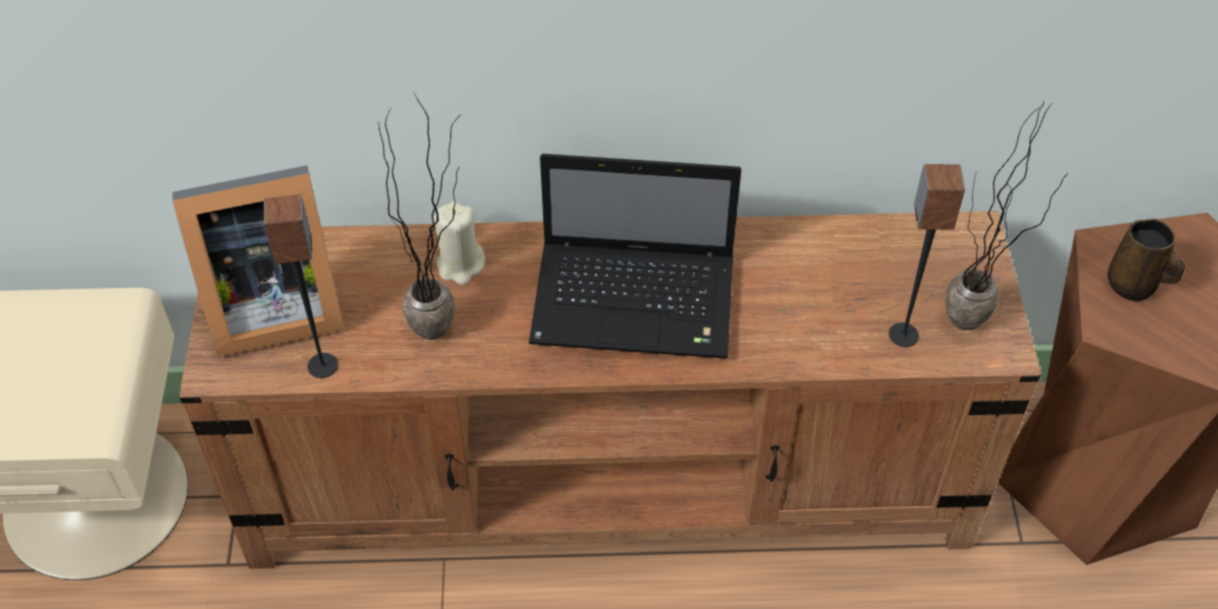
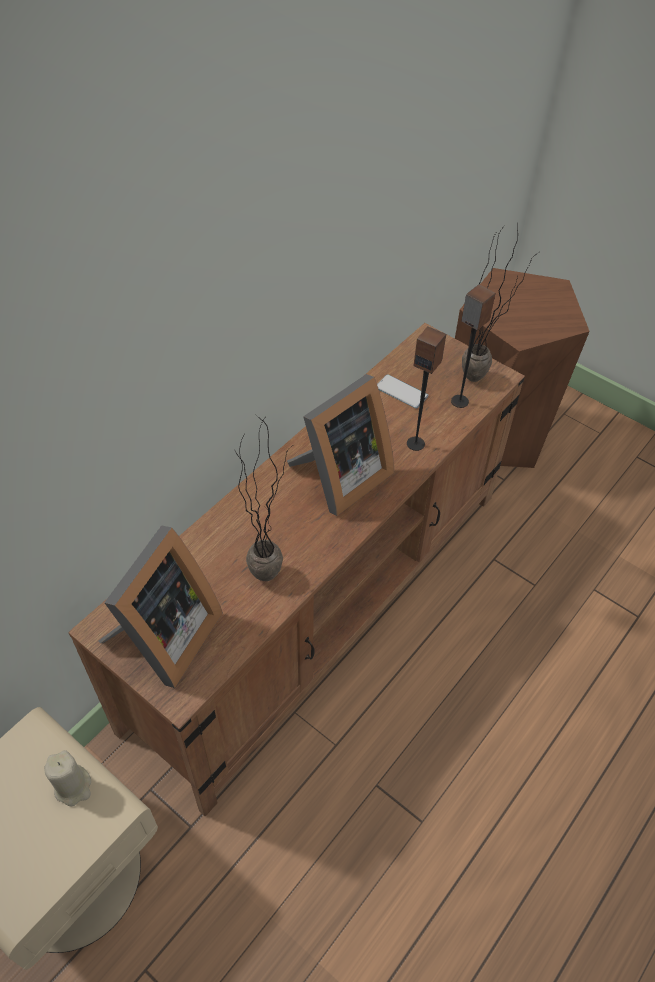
camera: 50 degrees left, 0 degrees up
speaker [264,194,338,378] -> speaker moved to [407,326,446,451]
beige candle [434,201,485,285] -> beige candle moved to [44,750,91,807]
laptop [529,154,741,358] -> picture frame [287,374,394,516]
brown mug [1108,219,1185,301] -> none
none -> phone [377,374,428,409]

